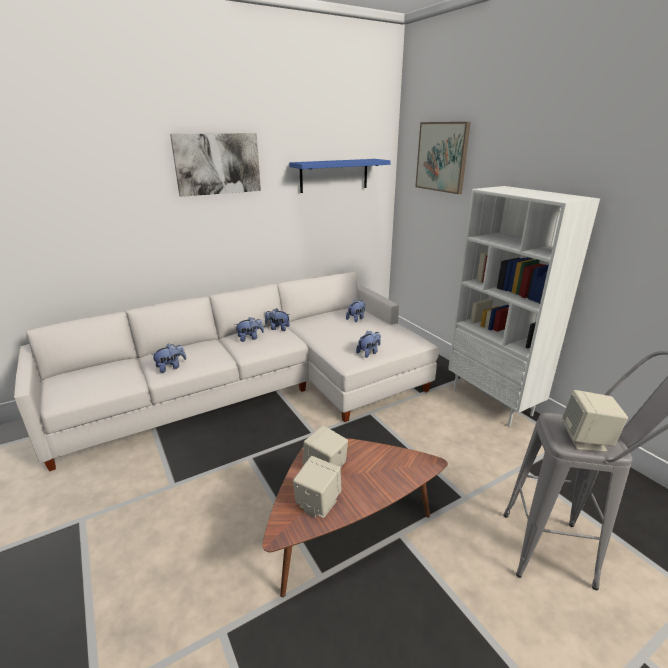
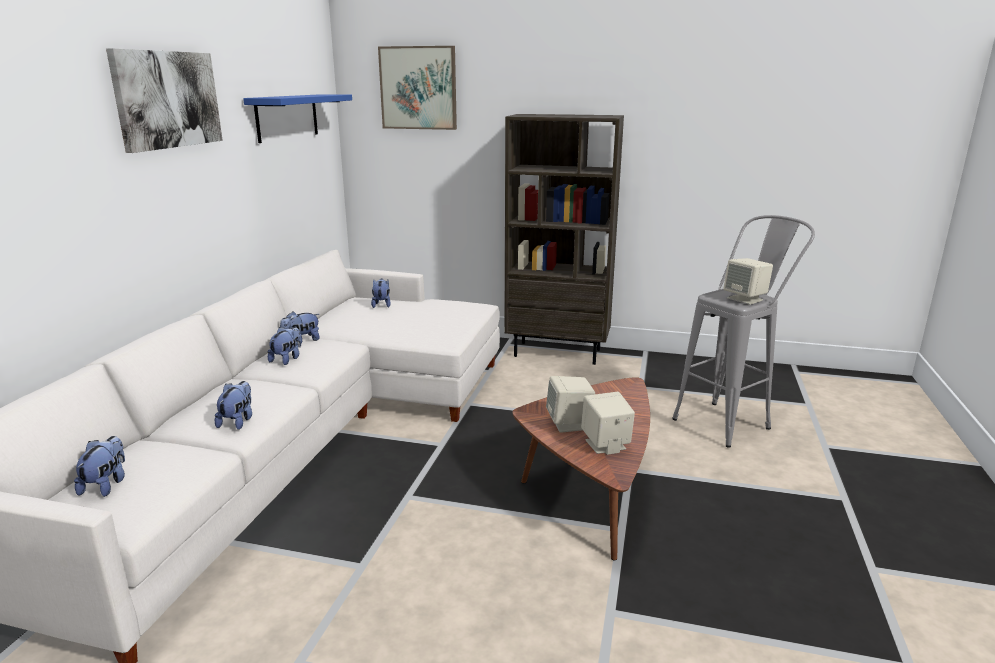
camera: 45 degrees left, 5 degrees down
plush toy [356,331,381,358] -> plush toy moved to [74,436,125,497]
white bookcase [448,186,600,427] -> brown bookcase [504,114,624,365]

